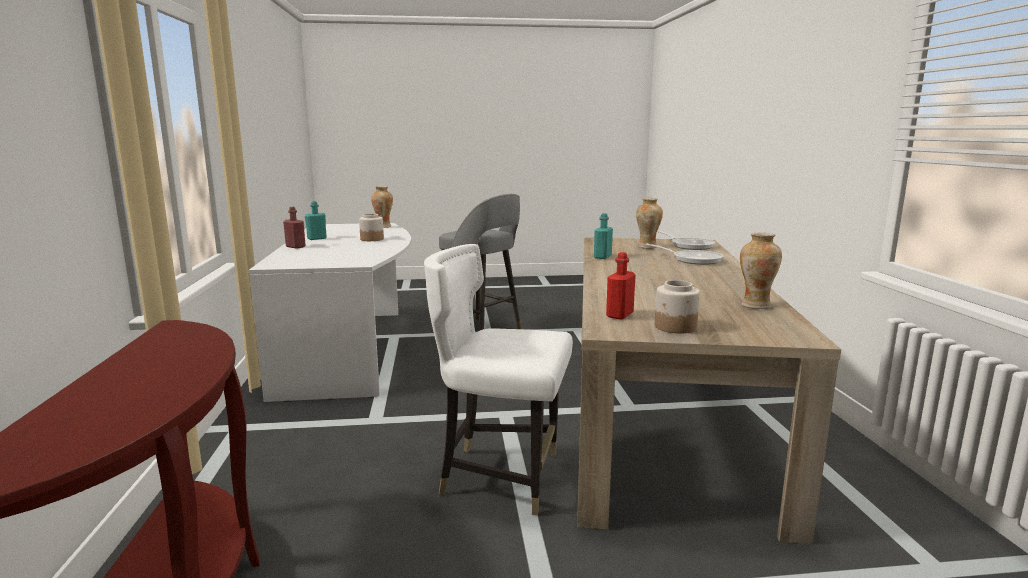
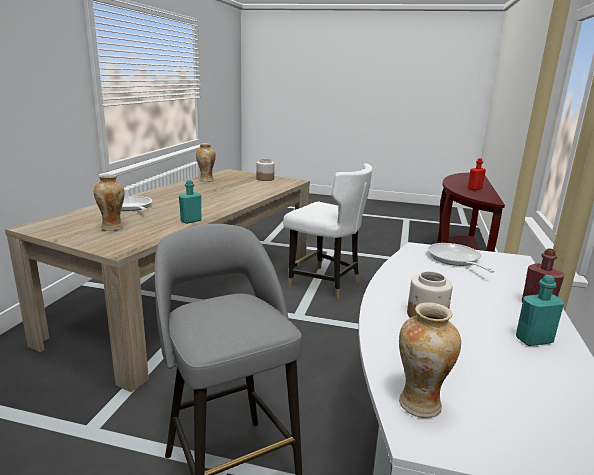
camera: 160 degrees left, 5 degrees up
red bottle [606,252,636,320] -> red bottle moved to [468,158,486,190]
frying pan [657,230,715,250] -> frying pan moved to [428,243,495,273]

